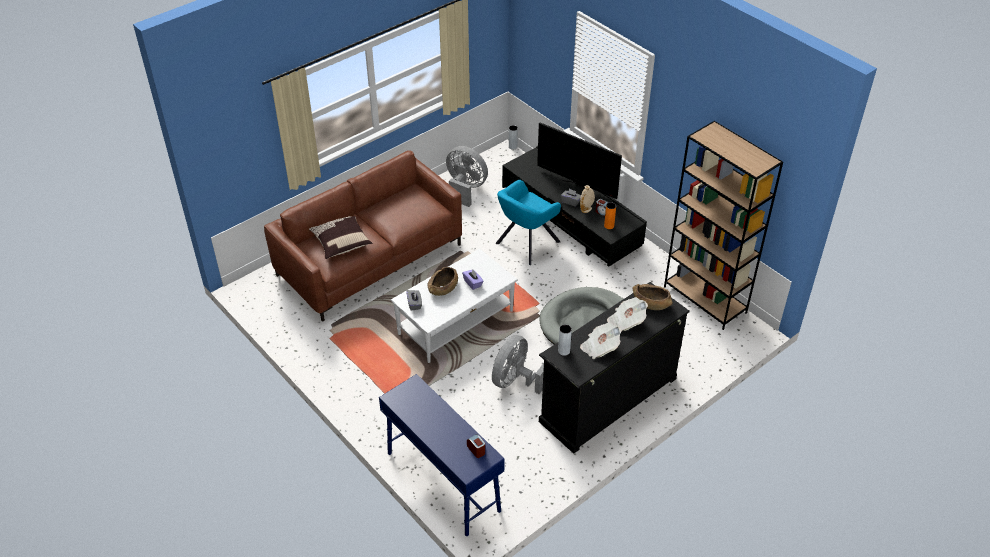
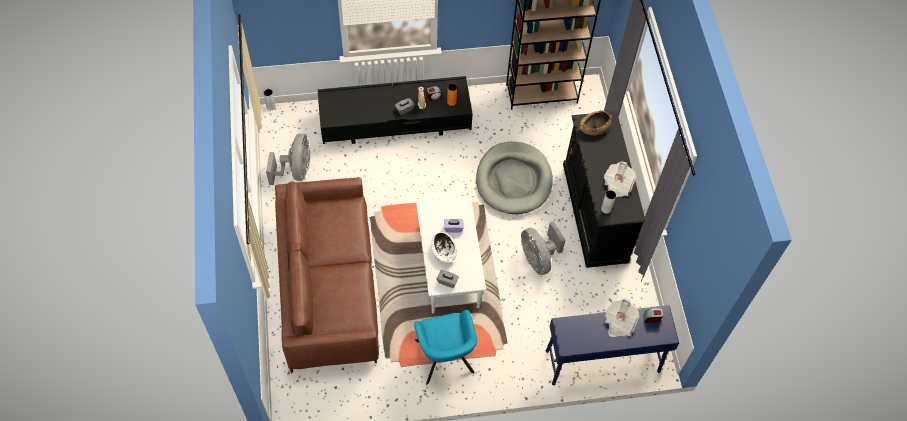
camera: 60 degrees left, 15 degrees up
pillow [309,216,372,259] -> none
brown bowl [428,267,458,296] -> white bowl [431,231,457,263]
grey fan [446,146,488,207] -> grey fan turned 120 degrees clockwise [266,134,310,185]
turquoise armchair [495,180,561,265] -> turquoise armchair moved to [414,310,477,384]
television [537,122,622,199] -> none
newspaper [607,297,648,331] -> newspaper moved to [605,299,639,337]

